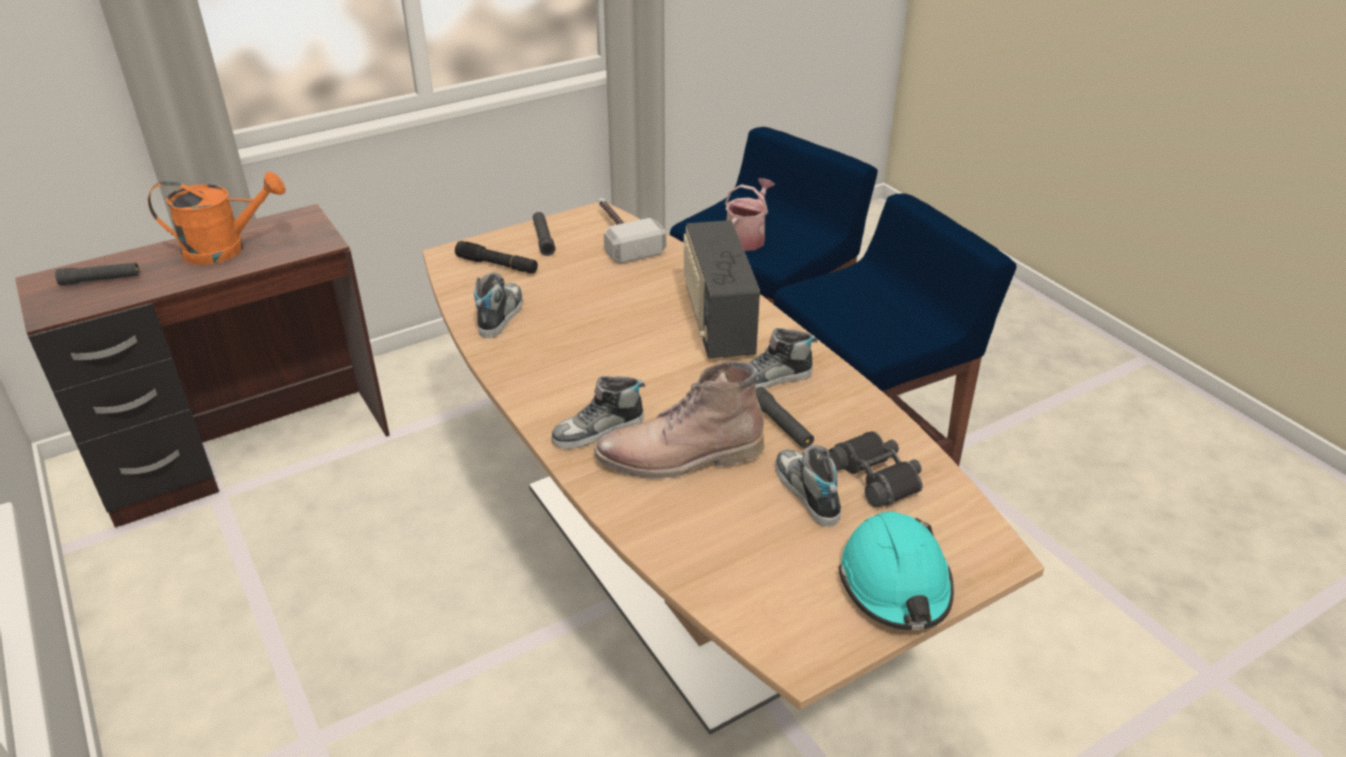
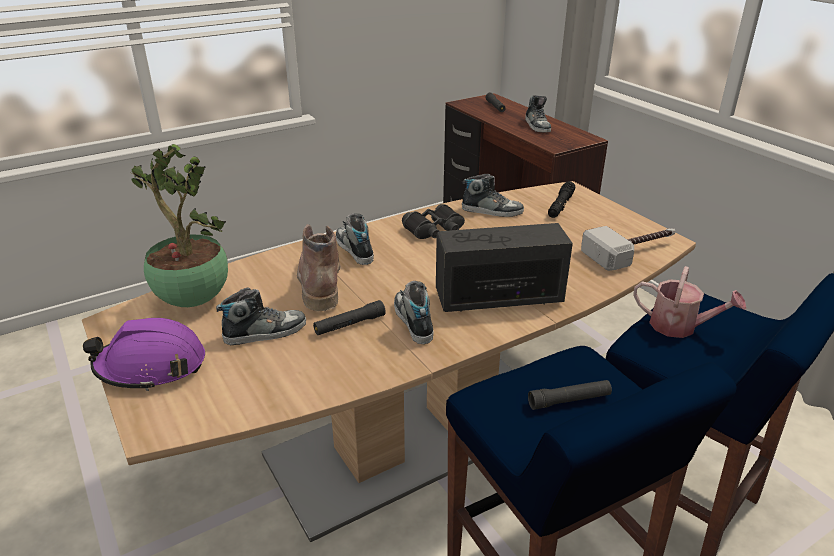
camera: 90 degrees right, 5 degrees down
orange watering can [148,172,286,265] -> shoe [525,95,551,133]
black flashlight [533,212,555,256] -> black flashlight moved to [528,380,612,410]
black binoculars [828,431,923,508] -> black binoculars moved to [402,204,465,239]
turquoise hard hat [839,512,954,630] -> purple hard hat [83,318,205,391]
none -> potted plant [129,144,228,307]

